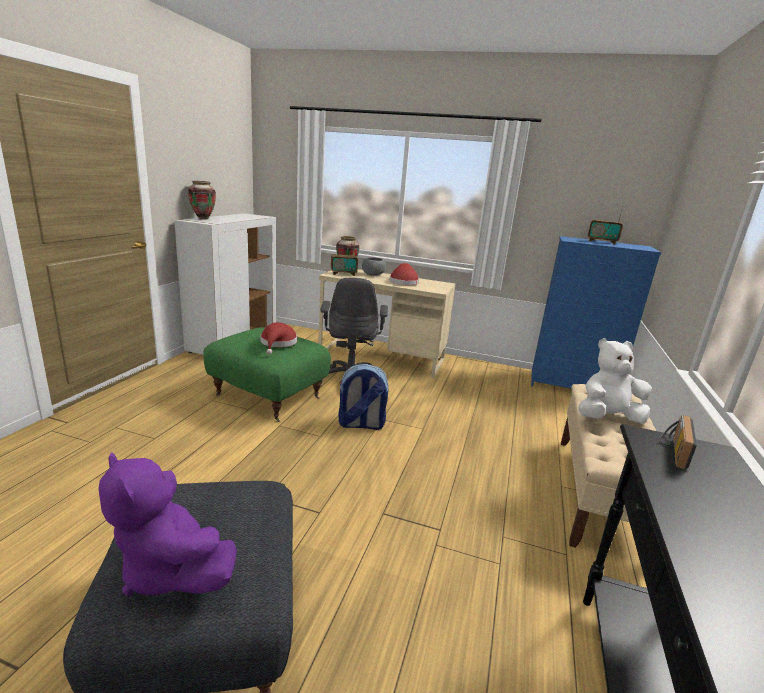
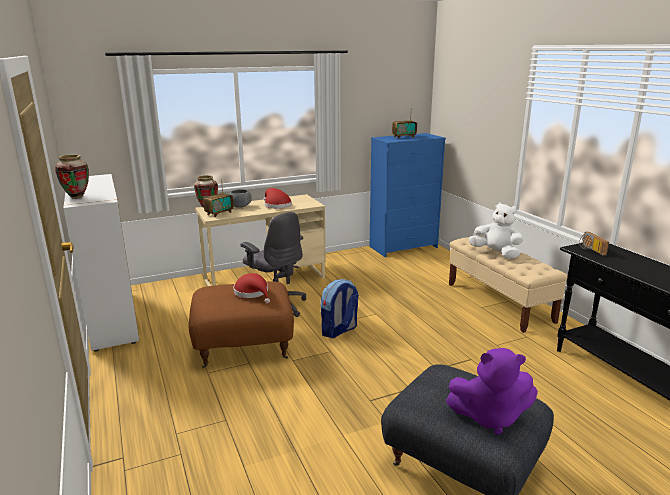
camera: 40 degrees left, 0 degrees up
green ottoman [204,327,331,422] -> brown ottoman [189,281,294,368]
white plush toy [578,338,652,424] -> white plush toy turned 90 degrees clockwise [469,202,523,259]

